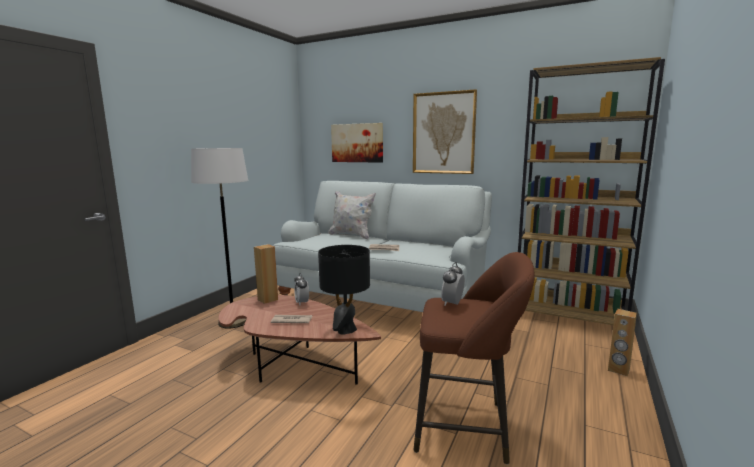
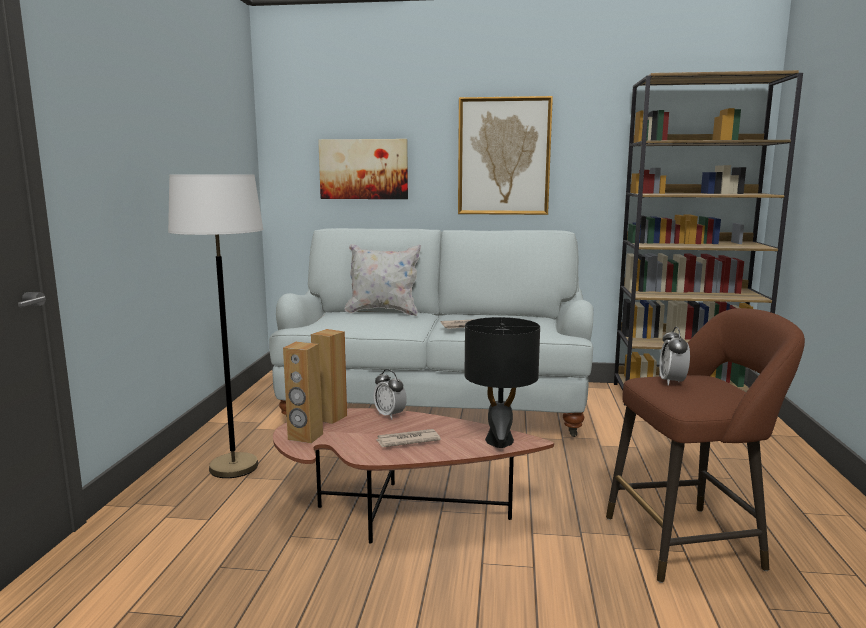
camera: 20 degrees left, 0 degrees up
brown speaker [608,309,637,376] -> brown speaker moved to [283,342,323,443]

